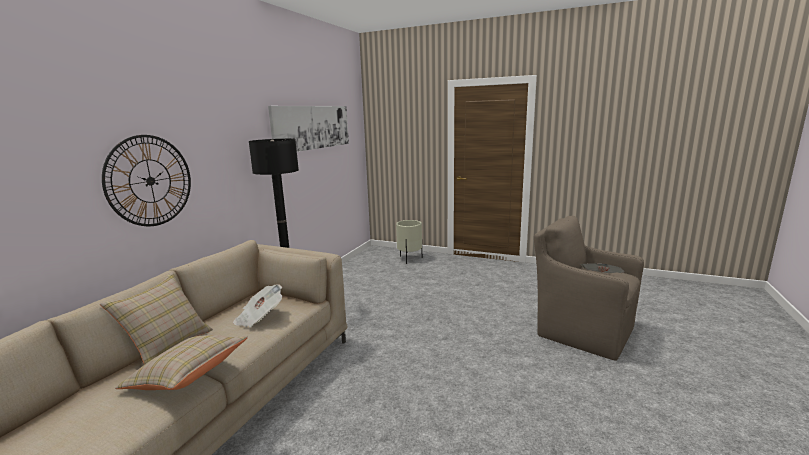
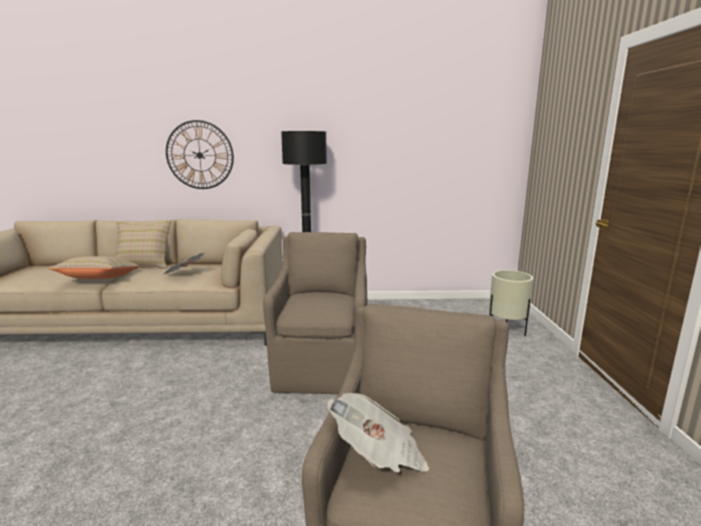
camera: 65 degrees right, 0 degrees up
picture [268,106,349,152] -> none
none -> brown armchair [263,232,368,394]

